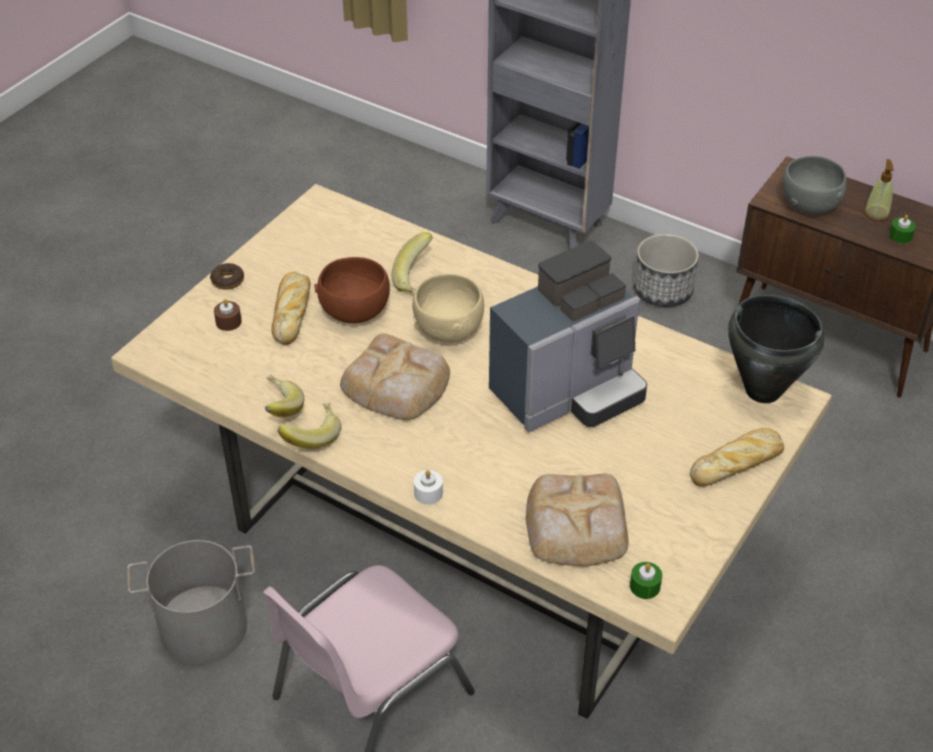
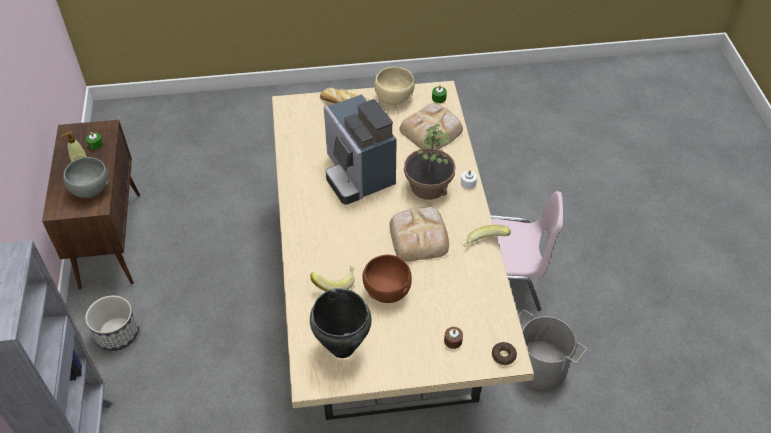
camera: 130 degrees left, 5 degrees up
donut [210,263,244,289] -> donut moved to [492,342,517,365]
banana [265,374,304,417] -> none
bread [271,271,310,345] -> none
beige bowl [413,274,484,342] -> beige bowl moved to [374,67,415,105]
coffee machine [489,240,647,432] -> coffee machine turned 135 degrees counterclockwise [324,94,397,205]
black cooking pot [728,295,824,403] -> black cooking pot moved to [310,288,372,358]
none -> potted plant [404,123,456,200]

